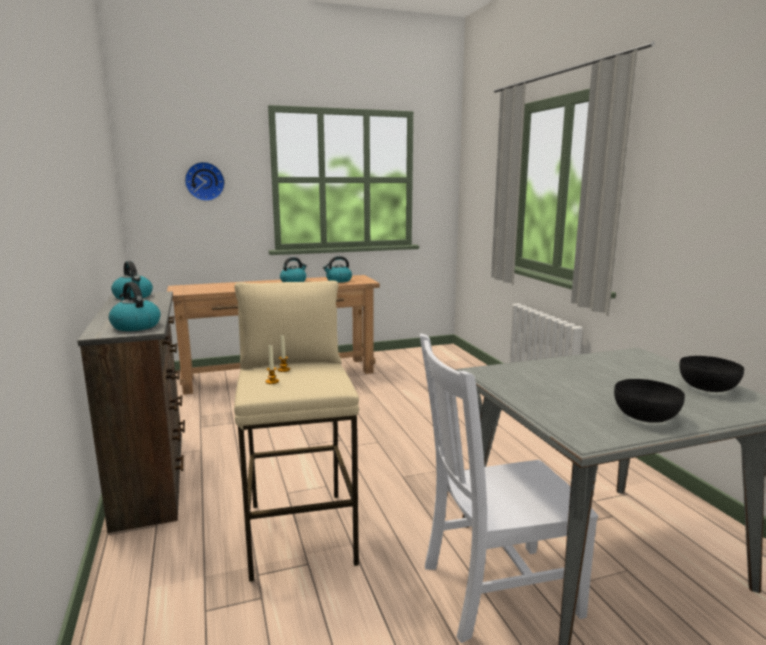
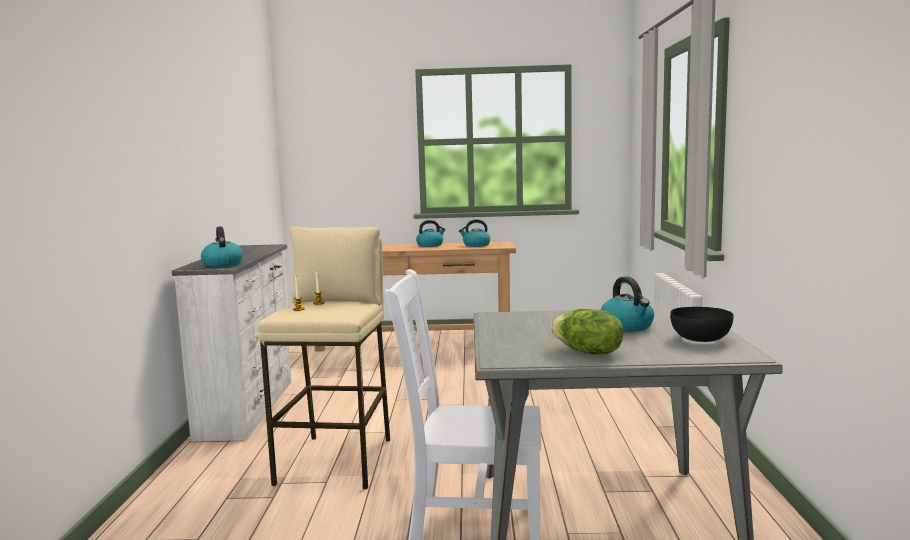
camera: 20 degrees right, 5 degrees down
brown dresser [77,291,185,533] -> white dresser [172,244,291,441]
kettle [111,261,153,299] -> kettle moved to [600,276,654,332]
wall clock [185,162,225,201] -> none
black bowl [614,379,685,423] -> lettuce [551,309,623,354]

